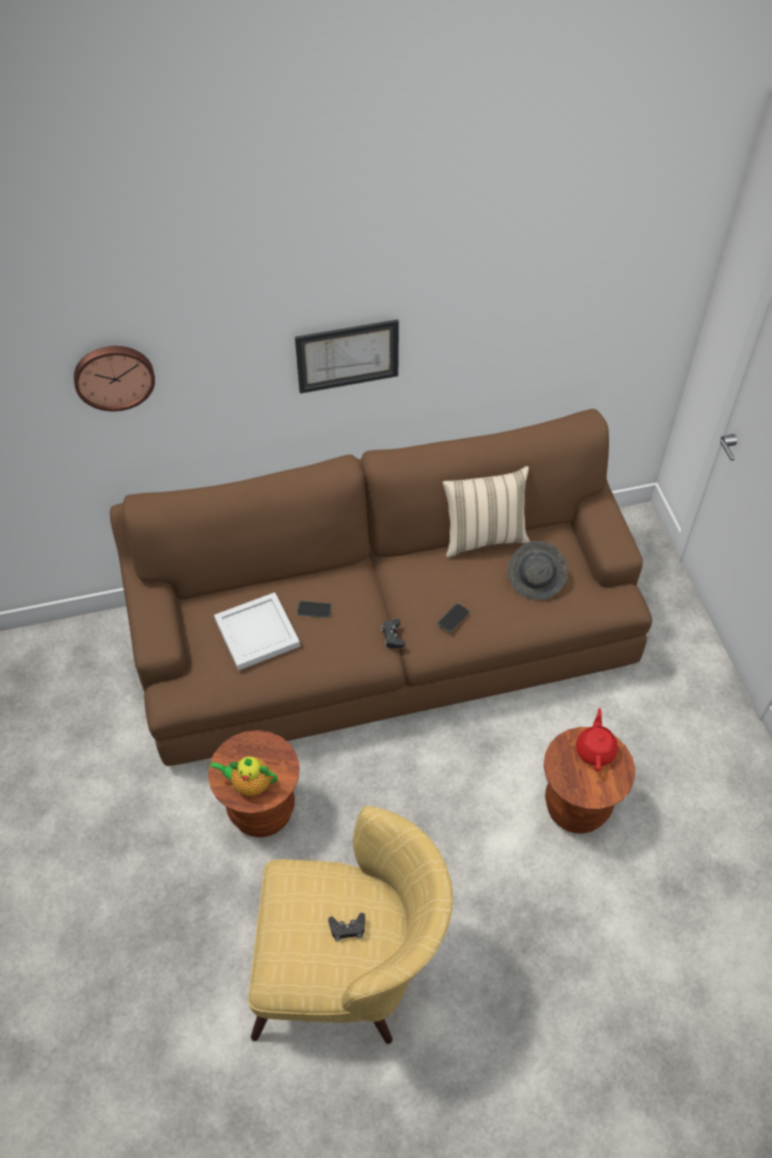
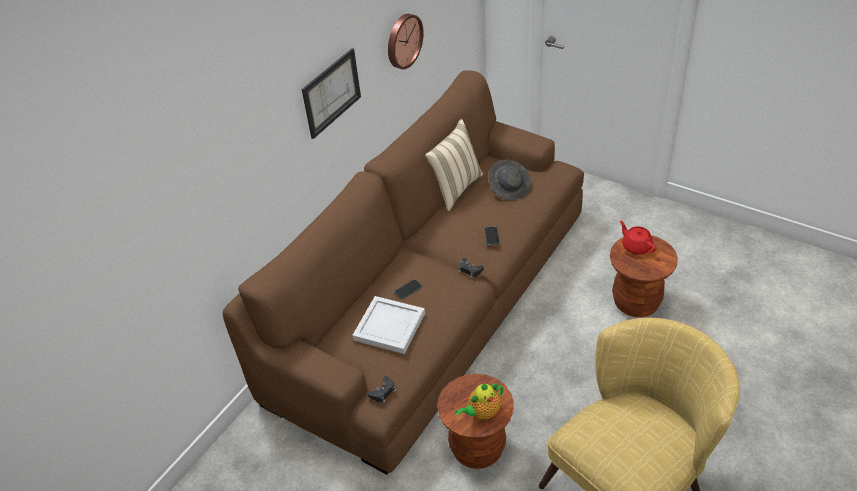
camera: 40 degrees left, 10 degrees down
wall clock [74,346,155,411] -> wall clock moved to [388,14,424,69]
black game controller [328,913,365,942] -> black game controller moved to [368,376,396,403]

